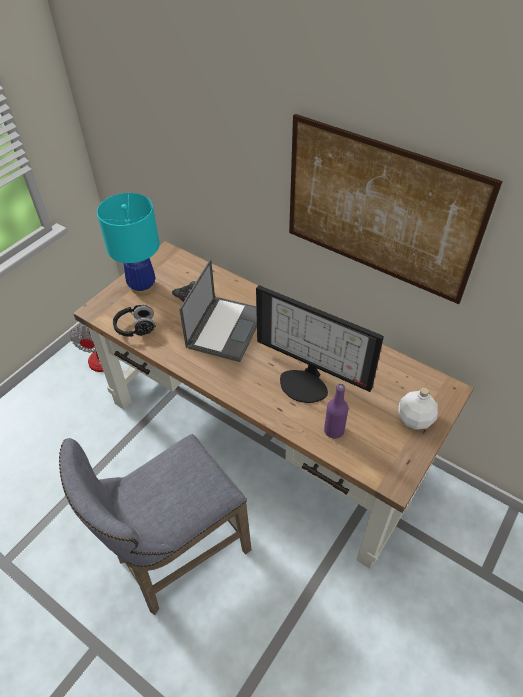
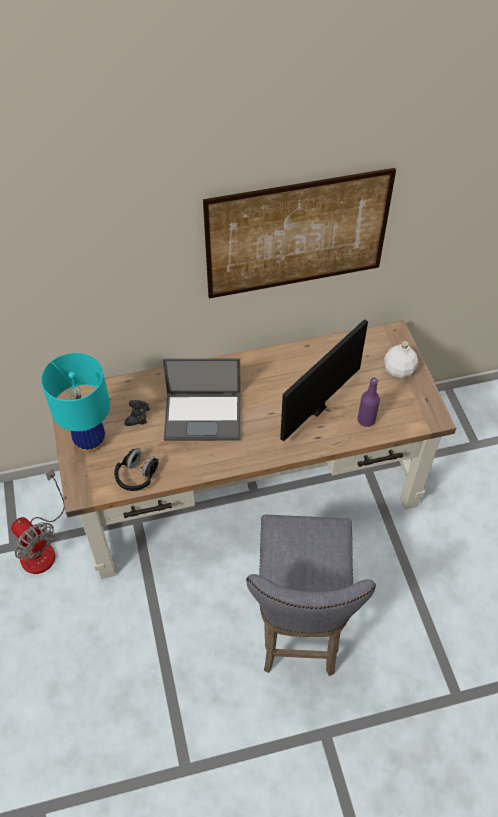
camera: 50 degrees left, 5 degrees up
laptop [179,259,257,362] -> laptop turned 120 degrees clockwise [163,358,241,441]
monitor [256,285,384,403] -> monitor turned 150 degrees clockwise [280,319,368,441]

